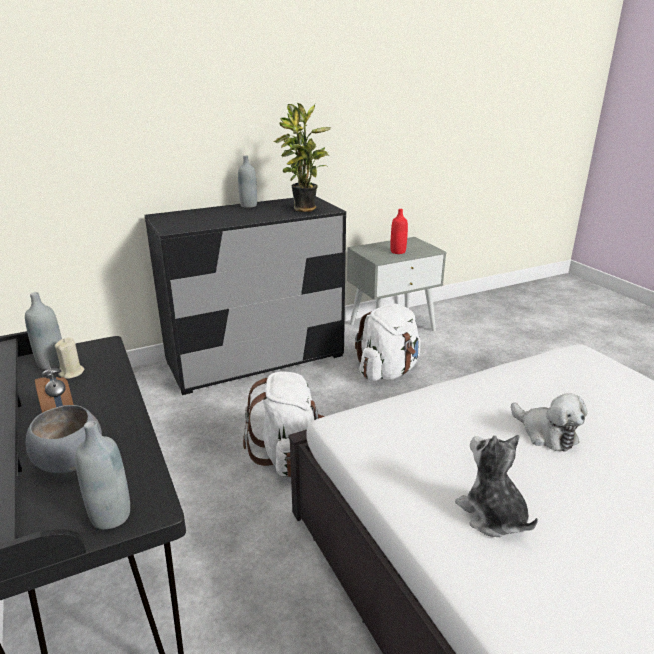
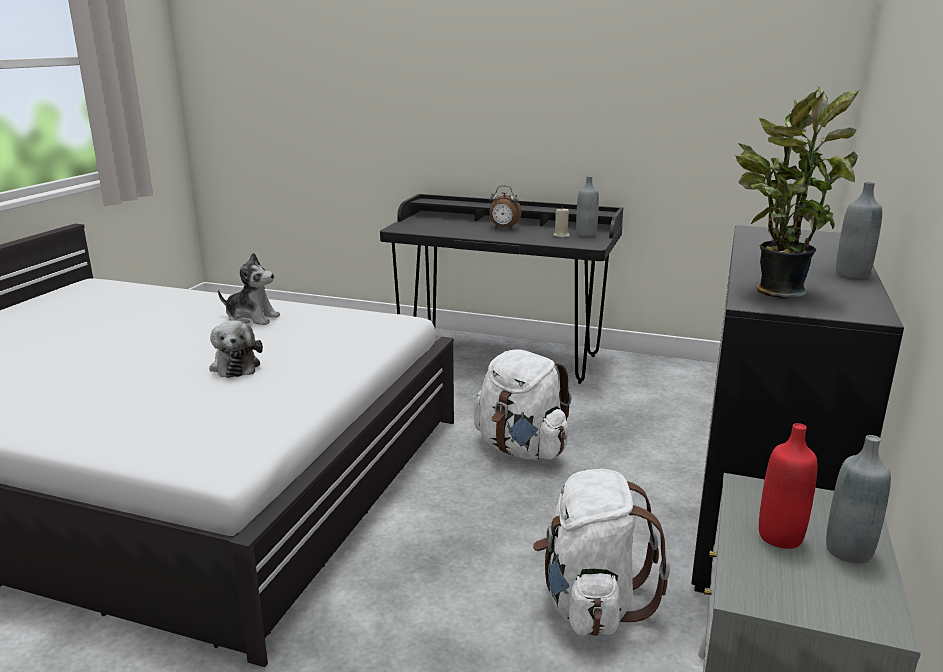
camera: 135 degrees right, 5 degrees down
grey bowl [25,405,102,473] -> none
grey bottle [75,421,130,529] -> grey bottle moved to [826,435,891,564]
plush toy [511,393,587,452] -> plush toy turned 120 degrees counterclockwise [209,320,263,378]

